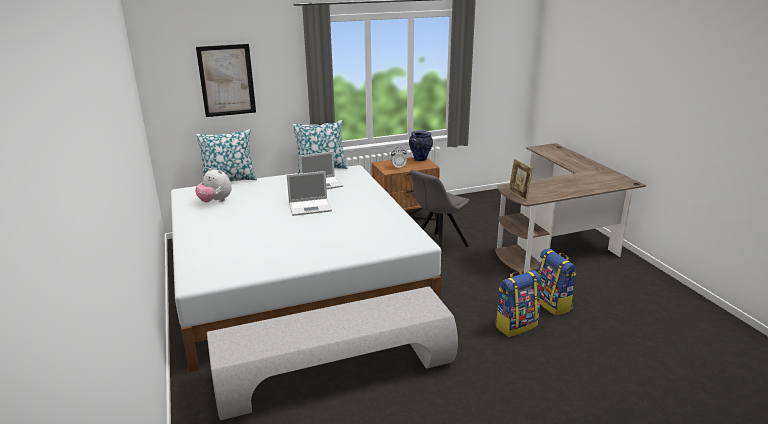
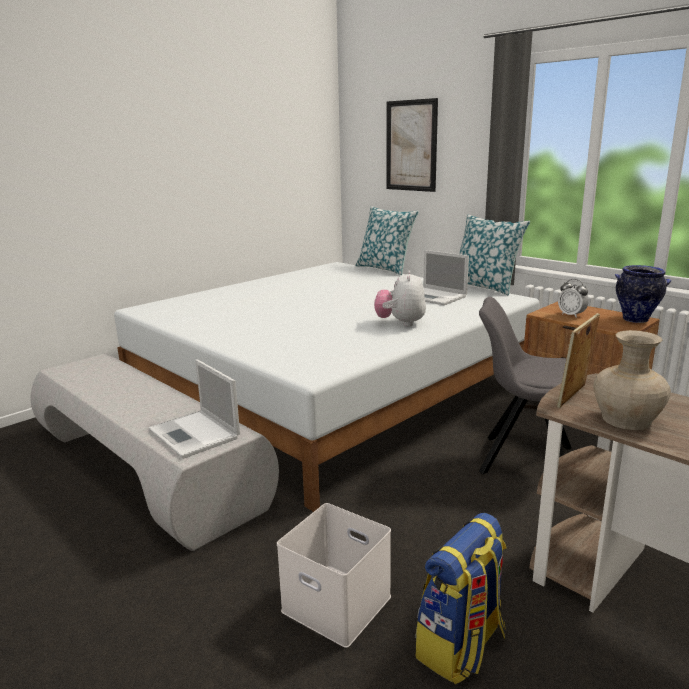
camera: 65 degrees right, 5 degrees down
plush toy [195,168,232,202] -> plush toy moved to [374,270,426,327]
laptop [287,171,332,216] -> laptop moved to [149,359,240,459]
backpack [495,270,541,337] -> white storage box [277,503,391,648]
none -> beige vase [593,330,671,430]

